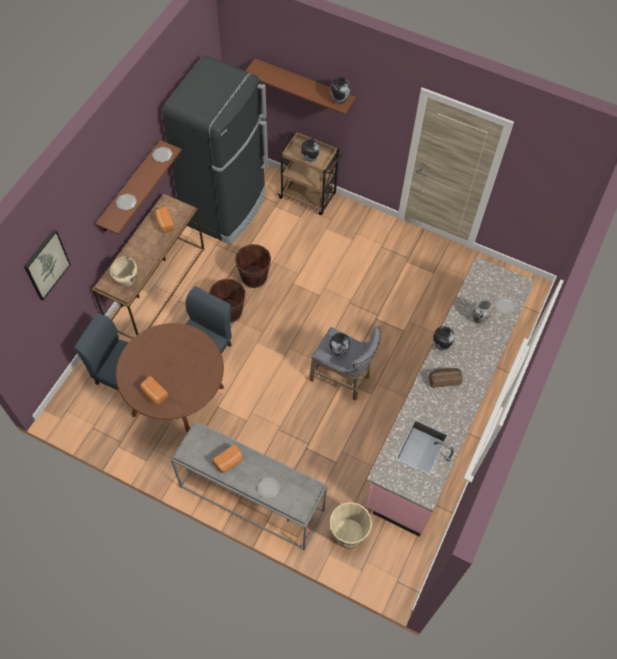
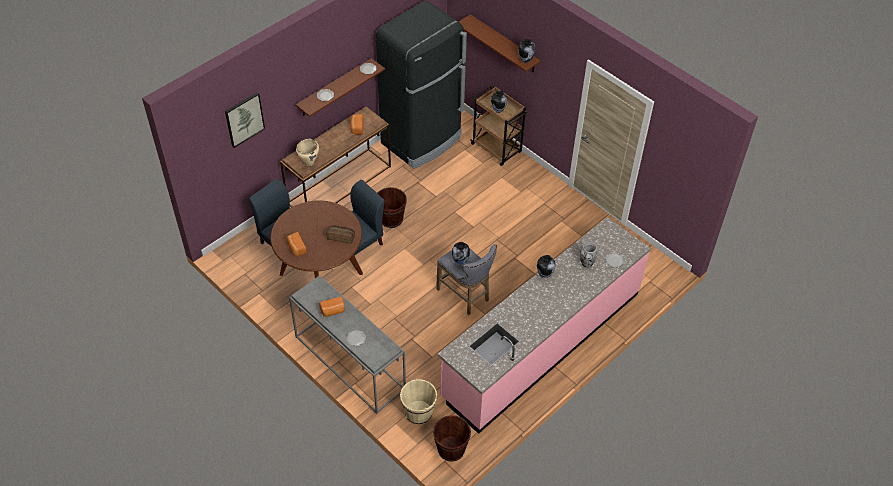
camera: 20 degrees right, 10 degrees down
brown bucket [235,244,271,288] -> brown bucket moved to [433,415,471,462]
bread [429,368,463,388] -> bread moved to [326,225,355,244]

